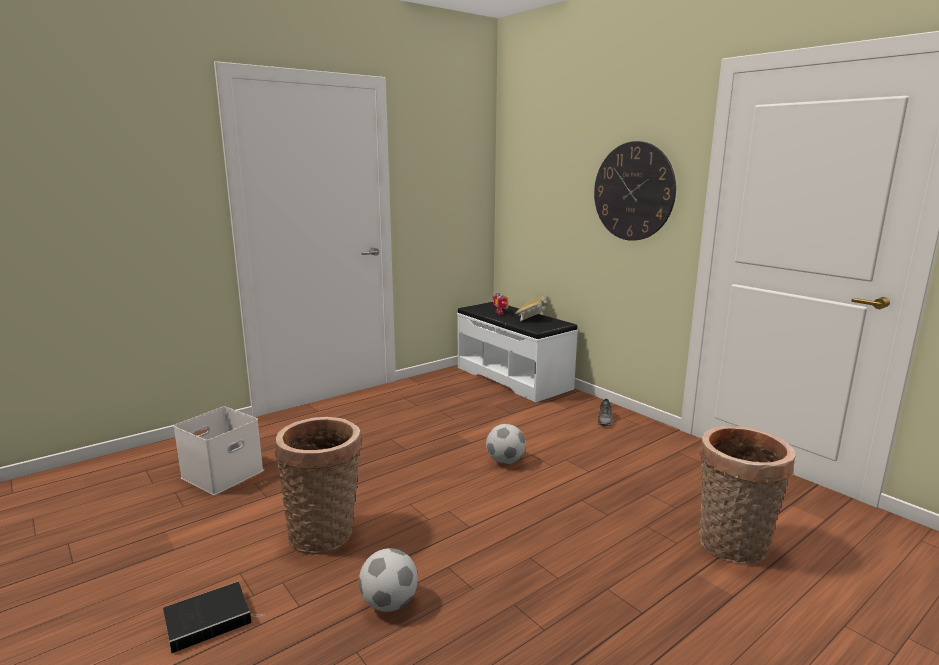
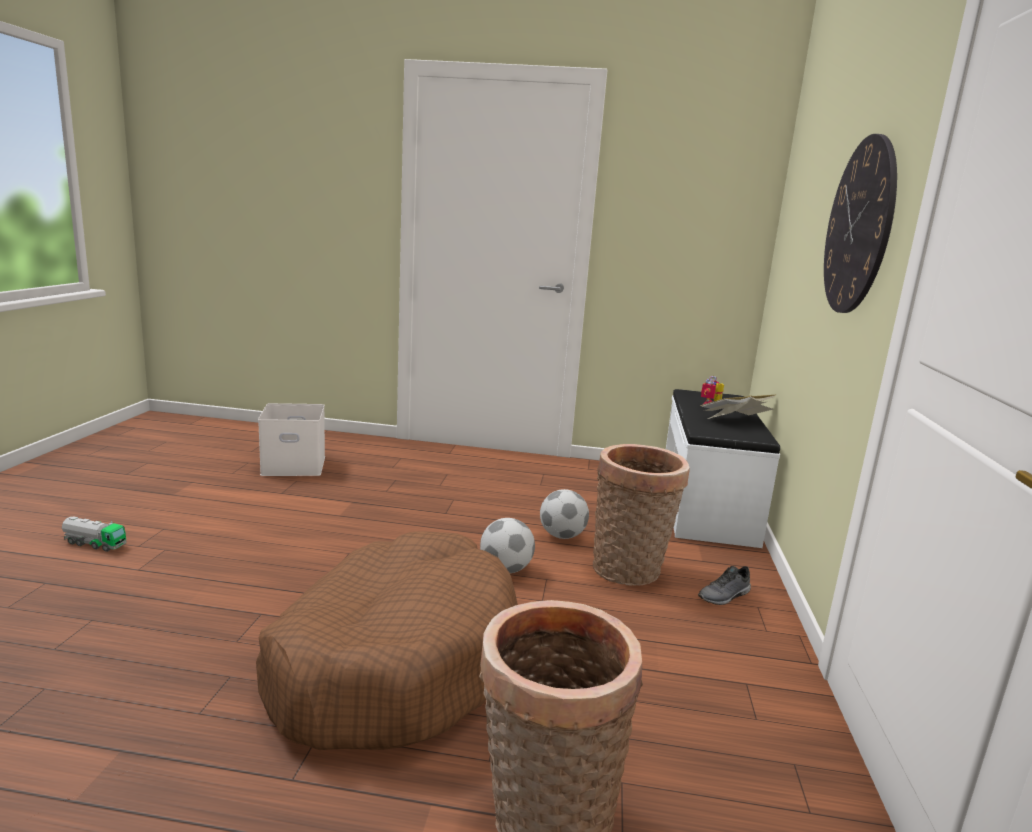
camera: 45 degrees right, 0 degrees up
book [163,582,265,654] -> toy truck [62,516,126,552]
basket [275,417,362,554] -> basket moved to [593,444,690,586]
football [359,548,418,612] -> football moved to [540,489,589,539]
none -> brown dog bed [256,531,518,750]

